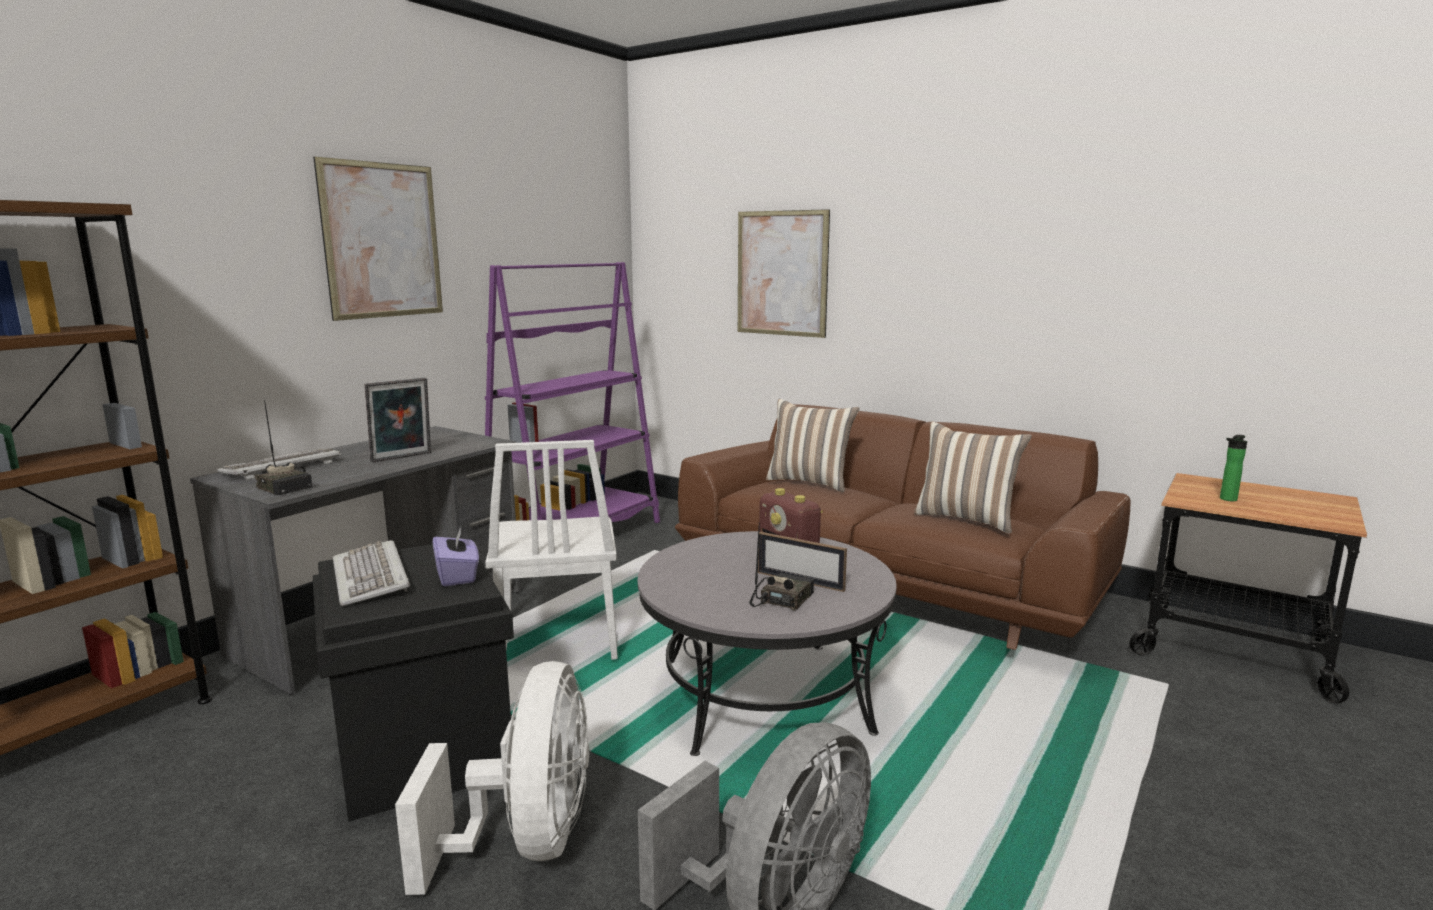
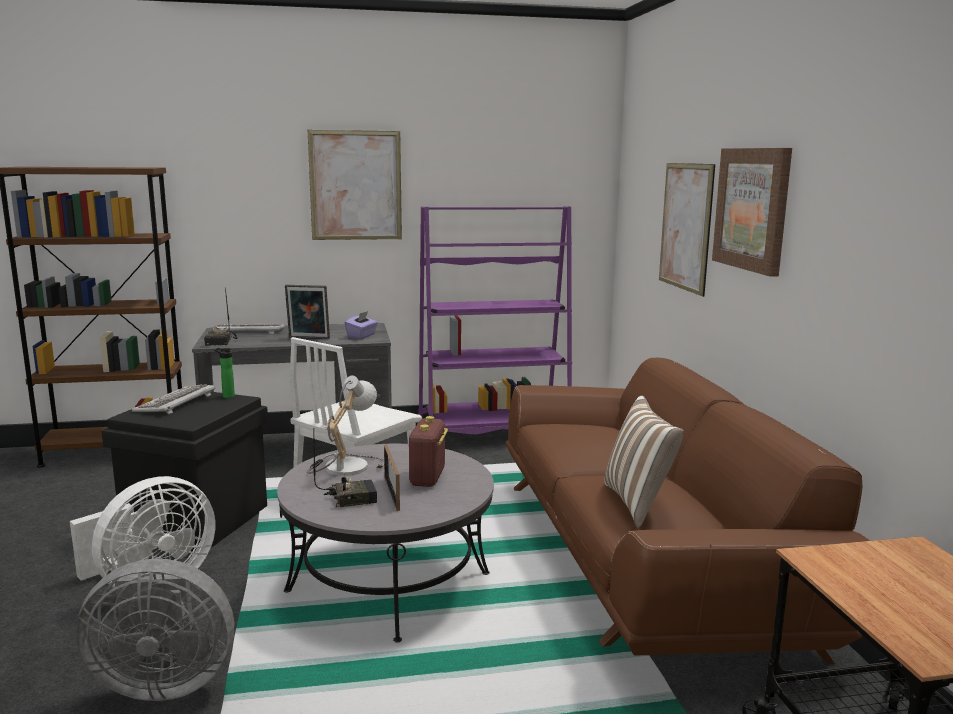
camera: 45 degrees right, 0 degrees up
purple tissue box [433,528,479,587] -> purple tissue box moved to [345,311,378,339]
pillow [766,399,860,492] -> none
bottle [1220,435,1247,501] -> bottle moved to [214,348,235,398]
none -> table lamp [307,375,384,476]
none -> picture [712,148,792,277]

